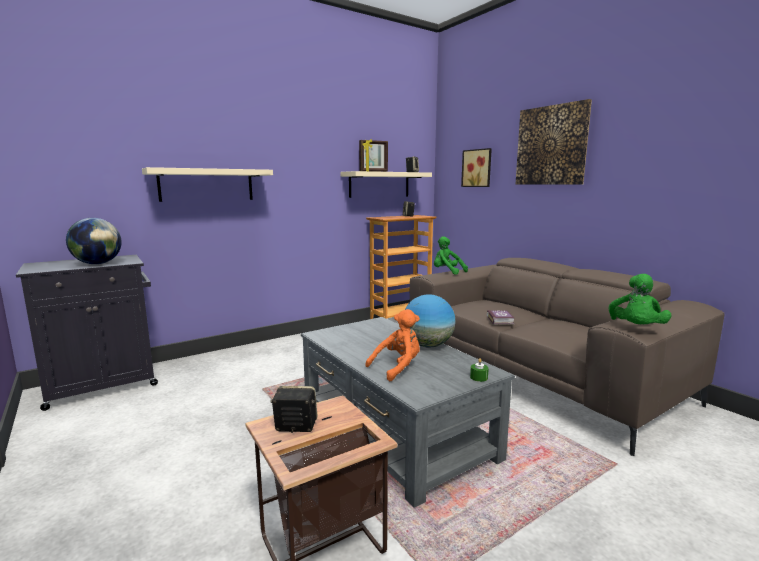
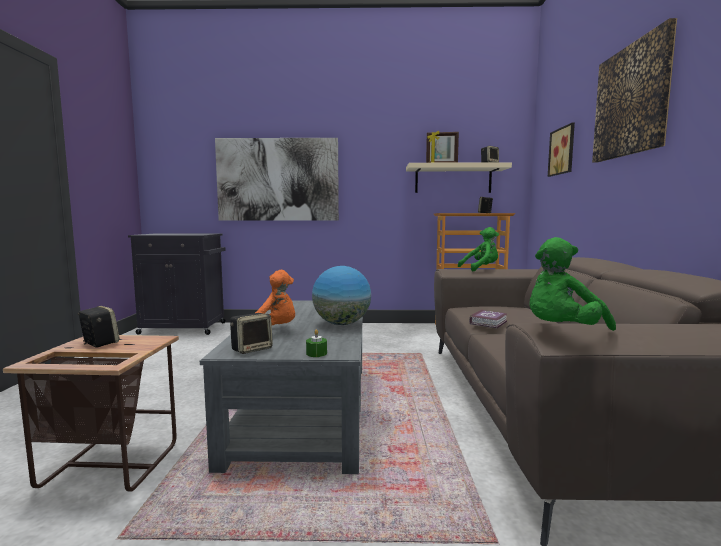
camera: 35 degrees right, 5 degrees down
globe [66,218,122,264] -> none
beige shelf [142,167,273,202] -> picture [215,138,339,221]
green plush toy [434,236,468,275] -> green plush toy turned 90 degrees clockwise [458,227,499,271]
none -> speaker [230,313,273,354]

